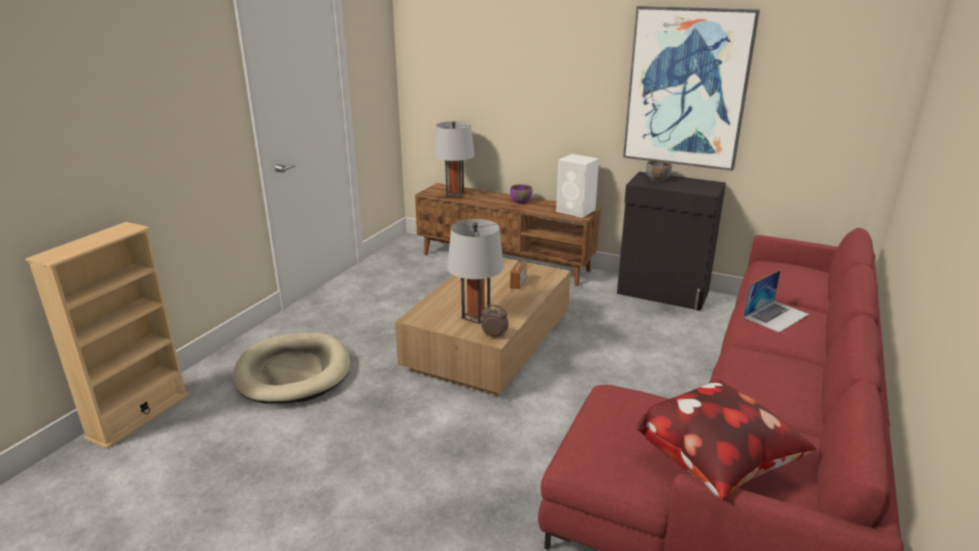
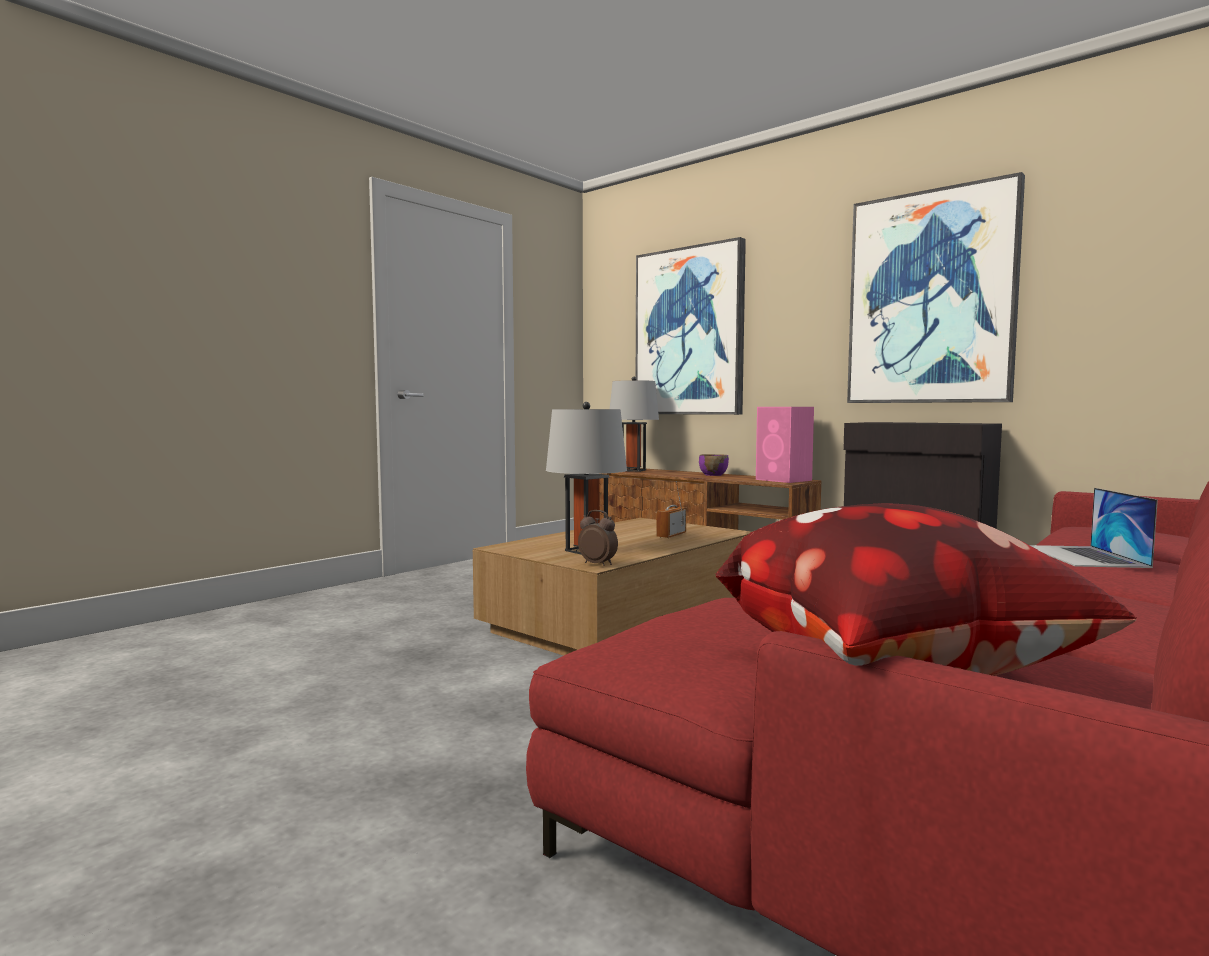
camera: 15 degrees right, 20 degrees down
beige bookcase [25,222,189,449] -> none
beige dog bed [233,333,350,404] -> none
white speaker [556,154,599,218] -> pink speaker [756,407,814,483]
grey bowl [646,160,672,182] -> none
laptop [743,270,809,332] -> laptop turned 120 degrees clockwise [1030,488,1158,568]
none -> picture [636,237,746,415]

